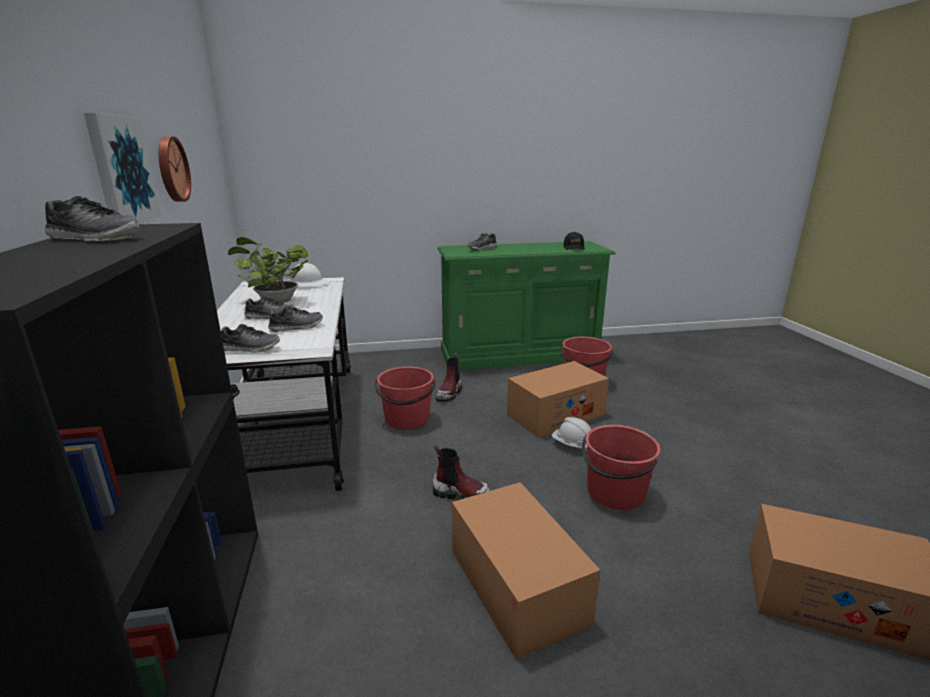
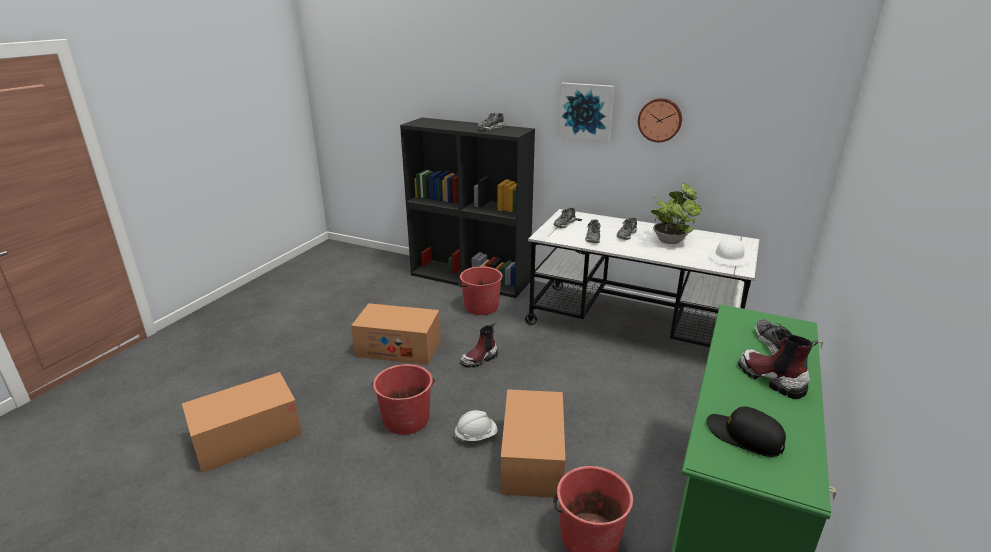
camera: 125 degrees right, 5 degrees up
red bucket [375,366,435,430] -> red bucket moved to [459,266,503,315]
boot [436,353,462,402] -> boot moved to [738,334,819,399]

